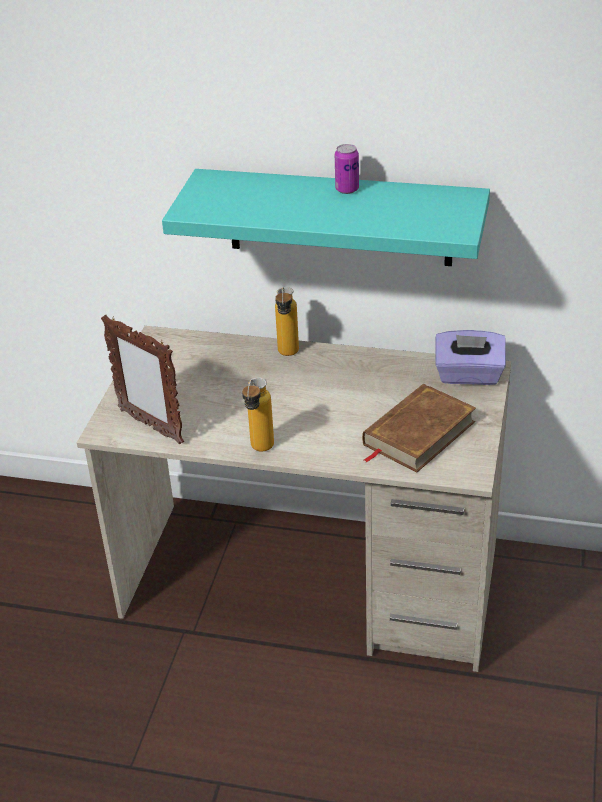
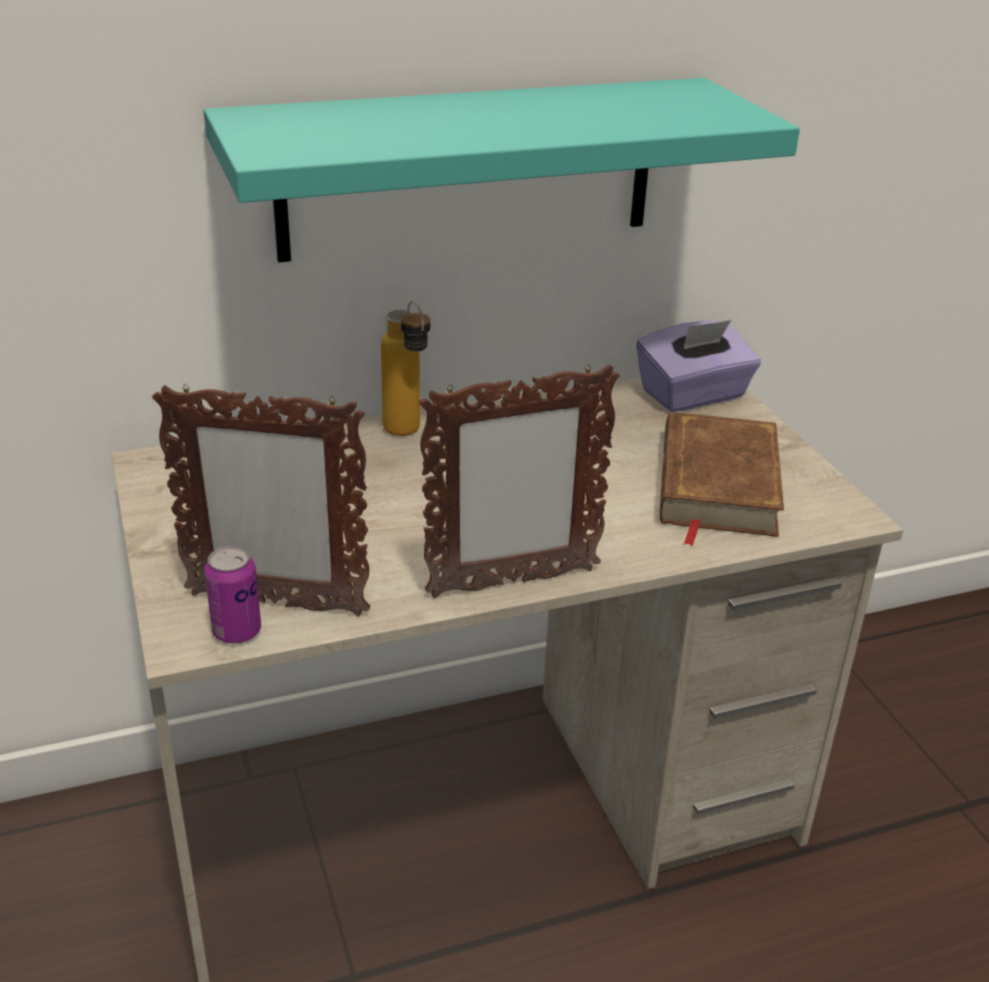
camera: 35 degrees left, 5 degrees down
bottle [242,377,274,452] -> picture frame [419,365,619,598]
can [335,144,359,194] -> can moved to [204,546,261,644]

